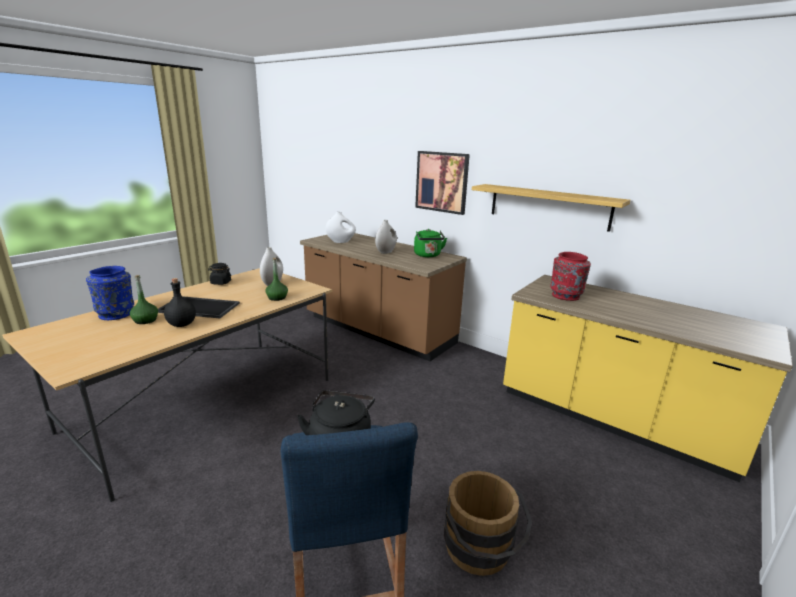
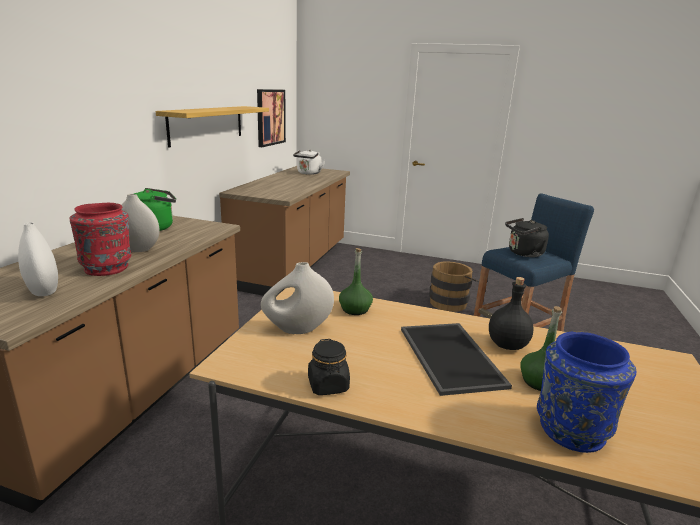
camera: 110 degrees left, 0 degrees up
picture [415,151,470,215] -> picture moved to [257,89,286,147]
yellow counter [503,275,793,482] -> brown counter [219,166,350,296]
red vase [550,252,591,301] -> red vase moved to [70,203,131,276]
none -> white kettle [293,149,325,175]

